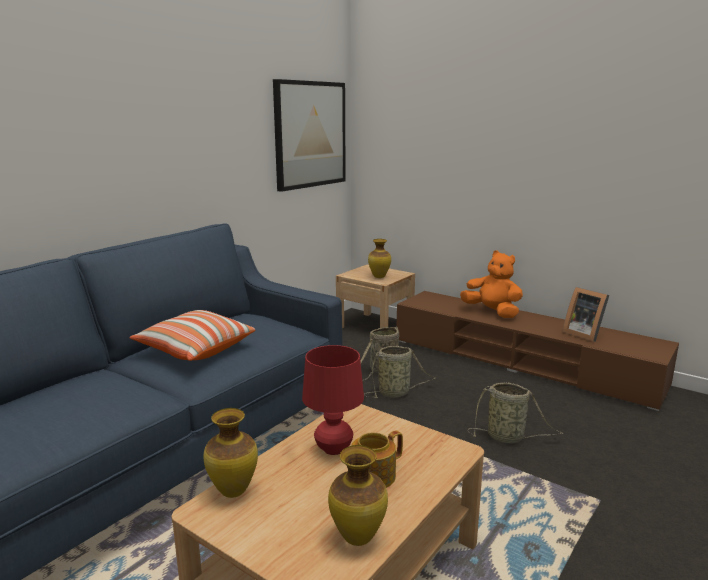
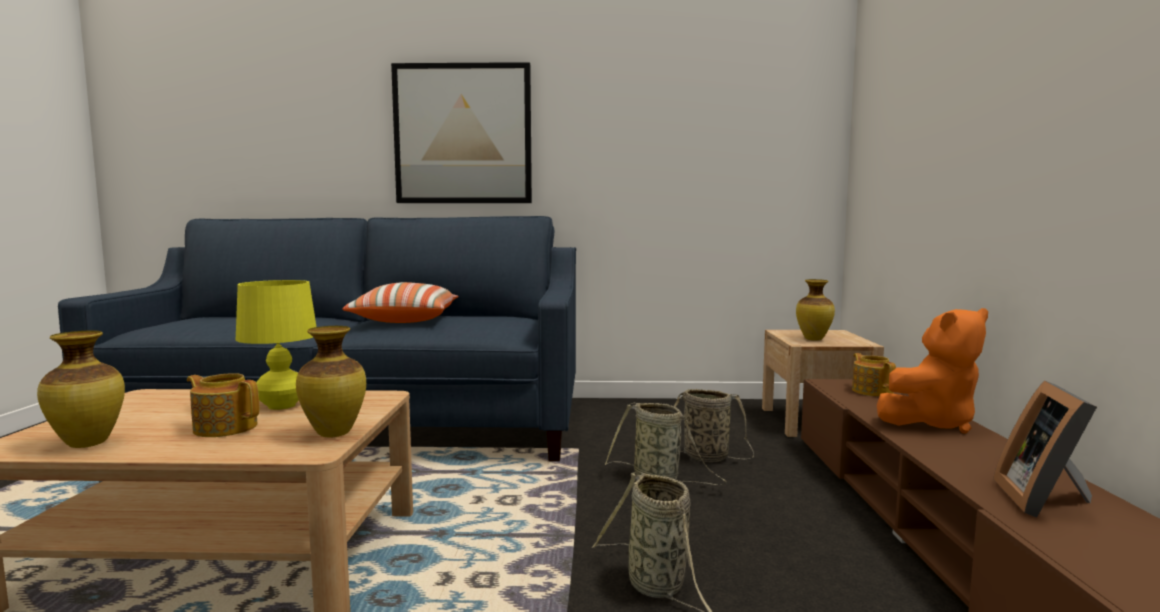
camera: 55 degrees right, 10 degrees down
vase [203,408,258,498] -> vase moved to [296,326,366,437]
picture [273,79,346,192] -> picture moved to [391,62,532,203]
red table lamp [302,345,364,455] -> yellow table lamp [236,280,317,410]
orange plush toy [460,250,523,318] -> orange plush toy turned 60 degrees clockwise [877,308,988,434]
none -> teapot [852,353,896,396]

